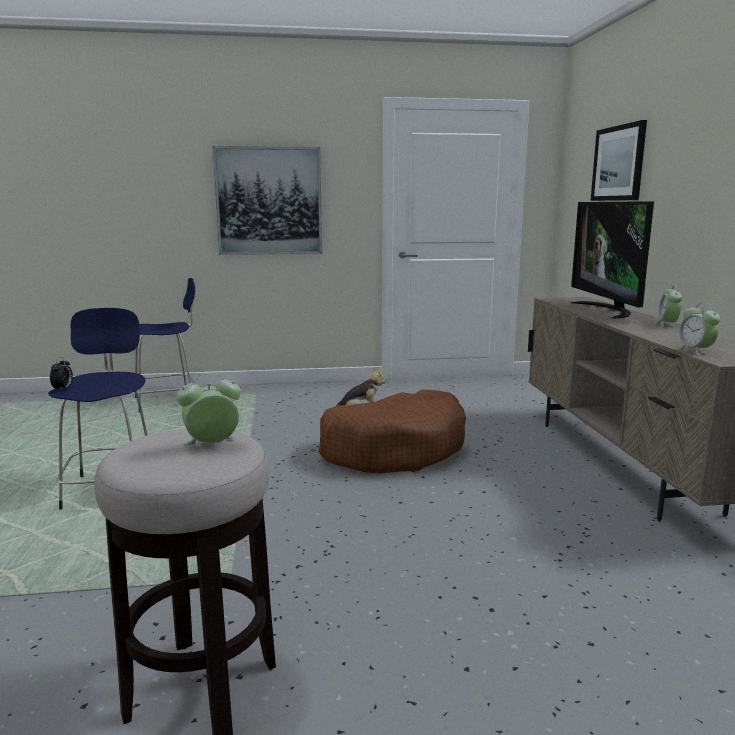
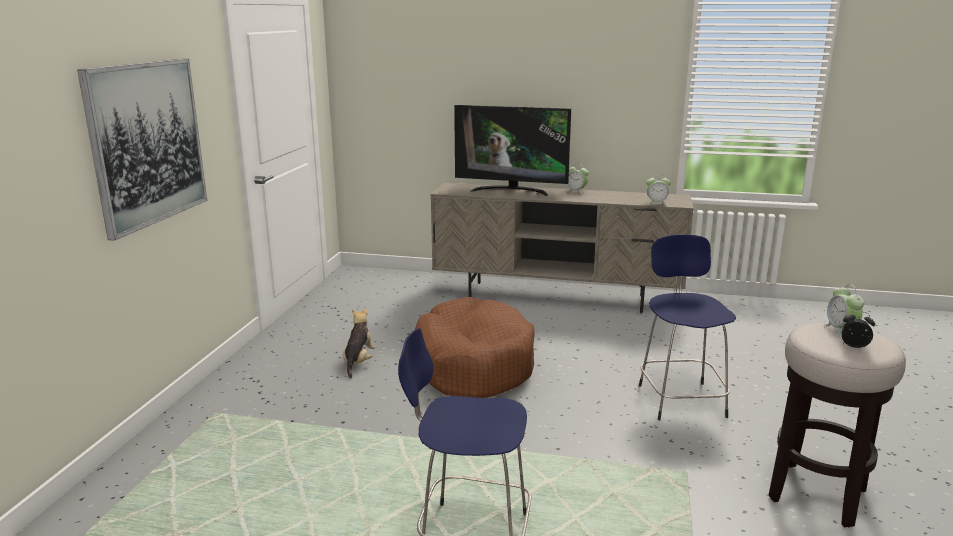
camera: 70 degrees left, 5 degrees up
alarm clock [50,357,73,391] -> alarm clock moved to [842,311,875,348]
blue stool [134,278,195,413] -> blue stool moved to [639,235,736,420]
picture [591,120,647,201] -> none

